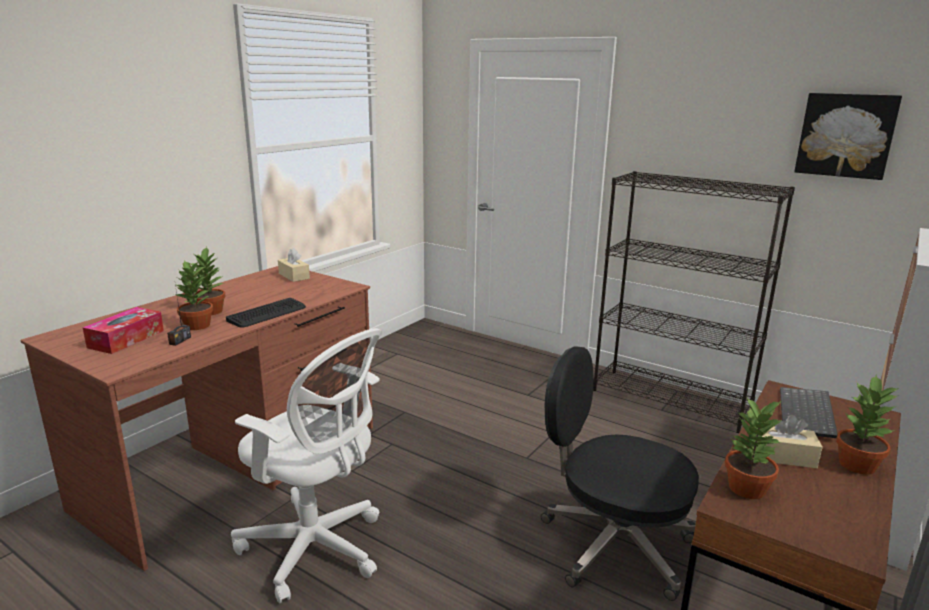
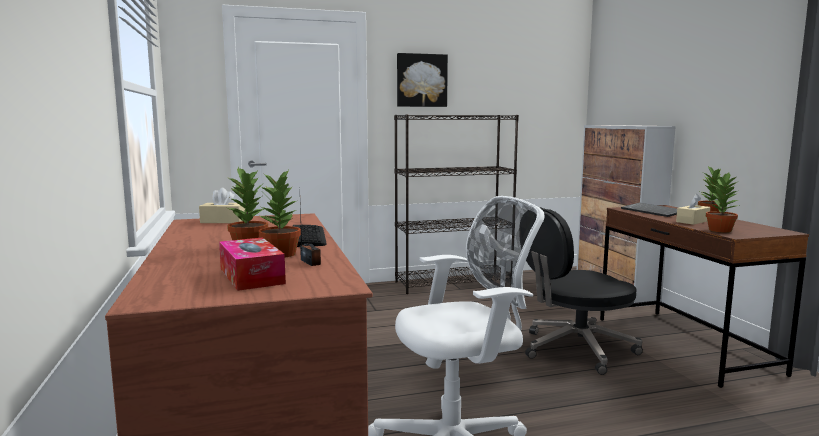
camera: 50 degrees left, 10 degrees down
picture [794,93,902,180] -> picture moved to [397,53,448,107]

